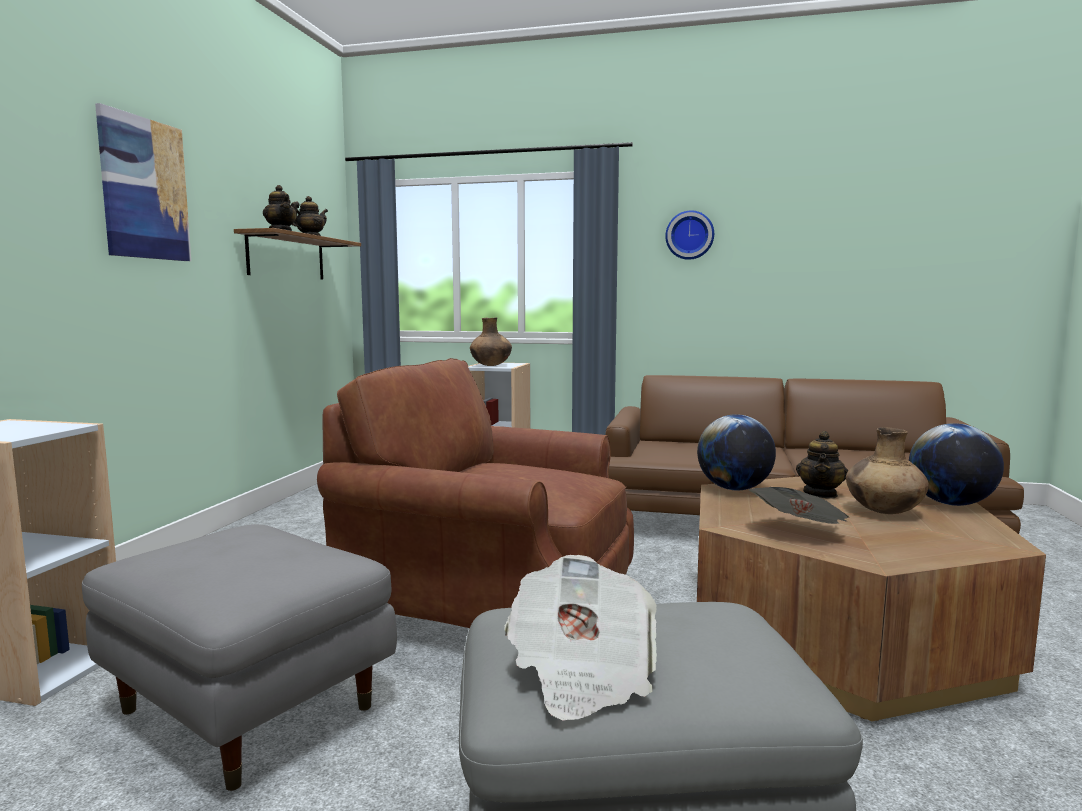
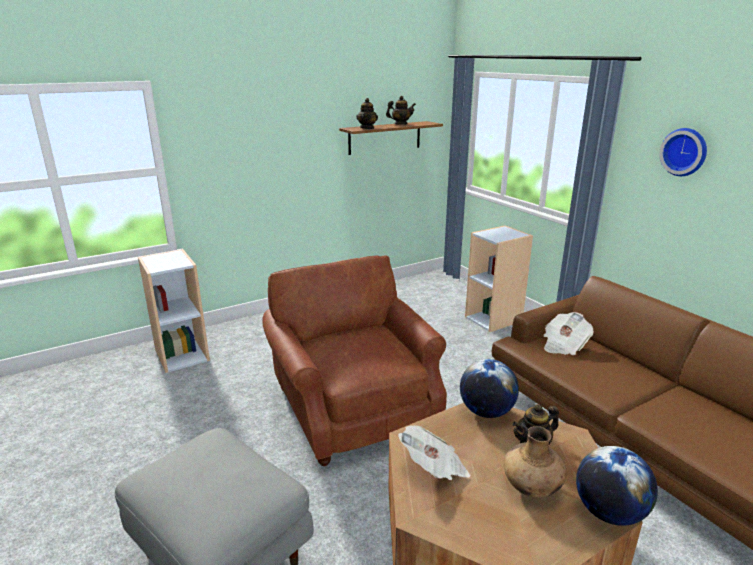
camera: 45 degrees right, 15 degrees up
grey ottoman [82,524,397,791] -> none
picture [95,103,191,261] -> none
brown vase [470,317,512,366] -> none
newspaper [504,555,657,721] -> newspaper moved to [543,312,594,355]

